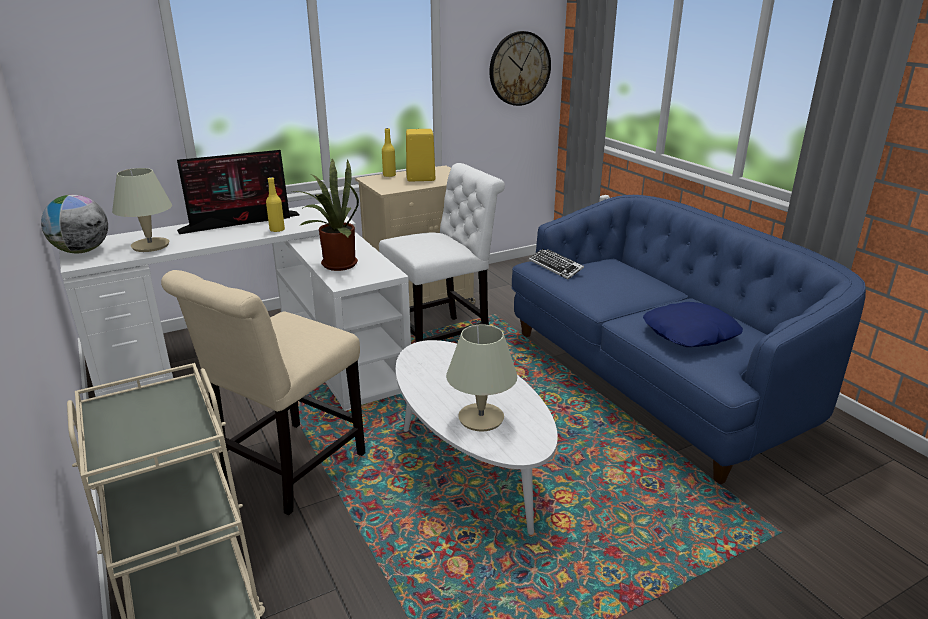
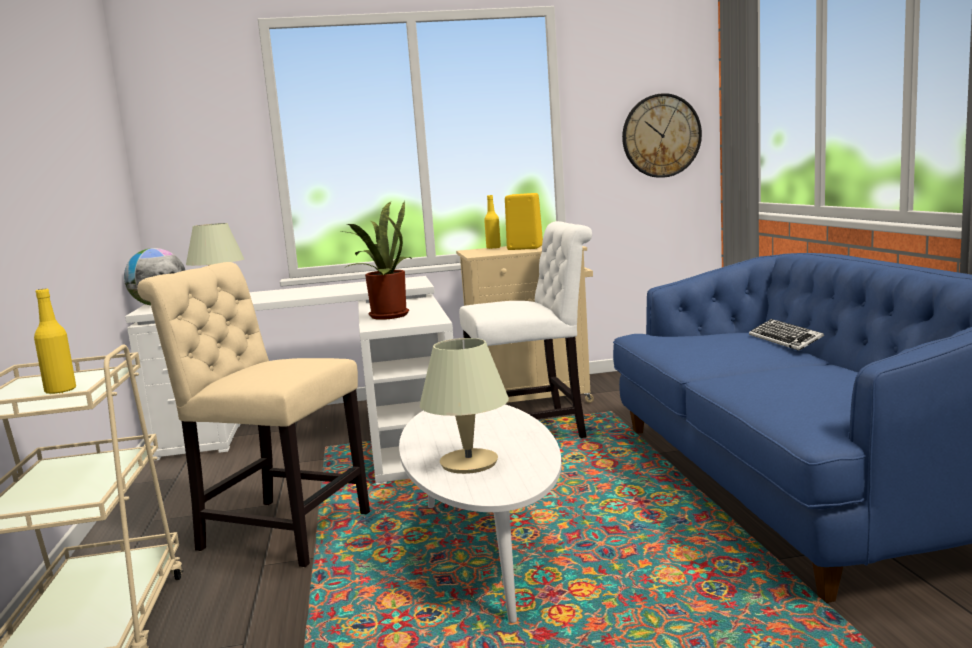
camera: 20 degrees right, 15 degrees down
beige chair [161,270,365,515] -> beige chair turned 60 degrees clockwise [137,262,370,567]
monitor [177,150,300,234] -> none
yellow bottle [266,177,285,232] -> yellow bottle moved to [34,288,76,394]
keyboard [529,249,584,280] -> keyboard moved to [749,319,824,351]
blue pillow [643,302,743,347] -> none

